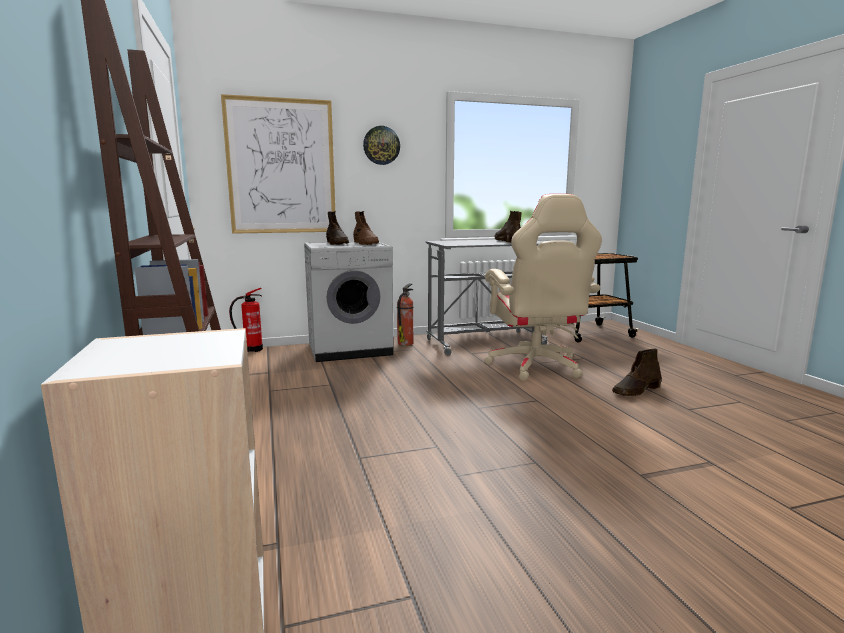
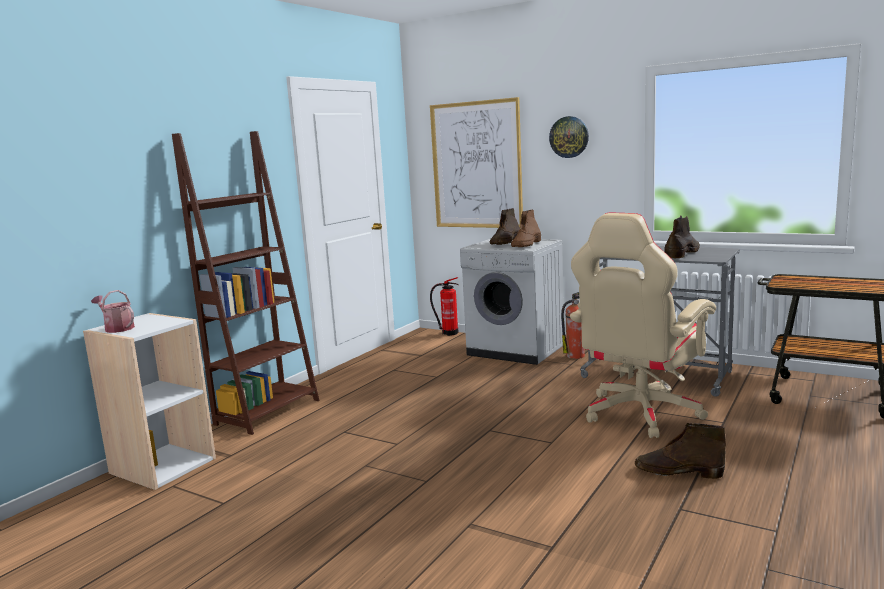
camera: 50 degrees right, 0 degrees up
none -> watering can [91,290,135,333]

